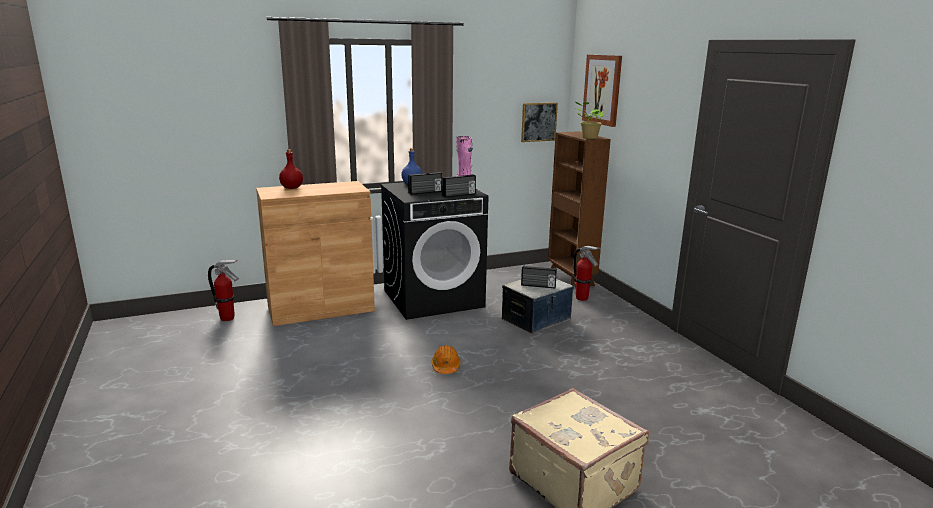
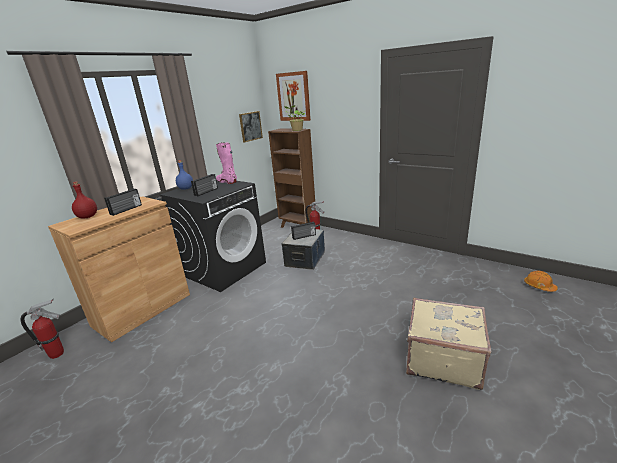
camera: 30 degrees left, 5 degrees up
orange hard hat [431,345,461,374] -> orange hard hat moved to [524,271,558,292]
radio [442,174,476,197] -> radio moved to [104,189,142,216]

